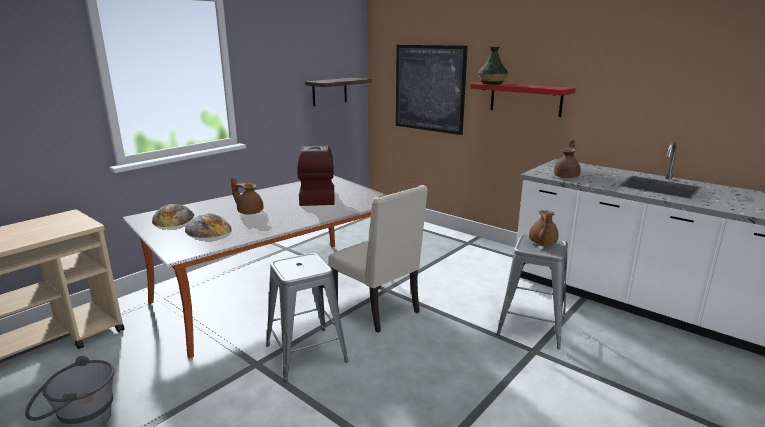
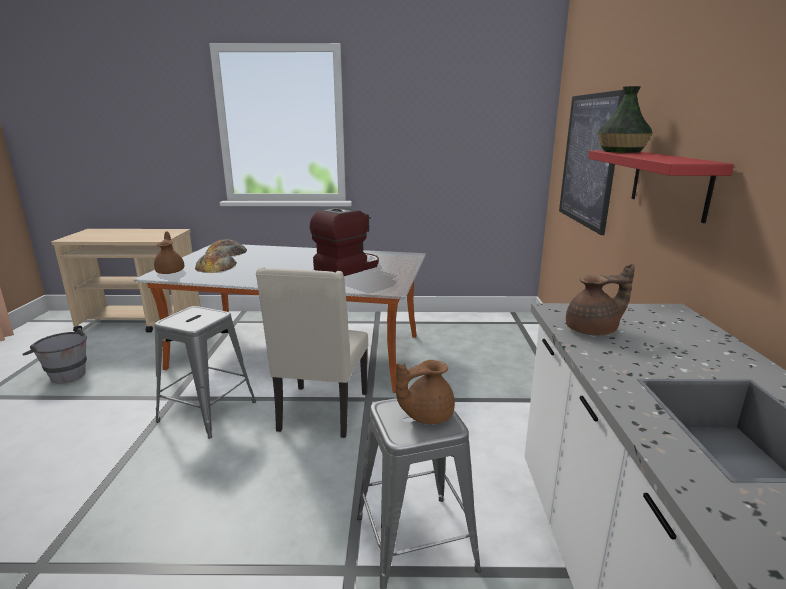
camera: 50 degrees right, 0 degrees up
brown teapot [231,177,264,215] -> brown teapot moved to [154,231,184,274]
shelf [305,78,372,106] -> none

